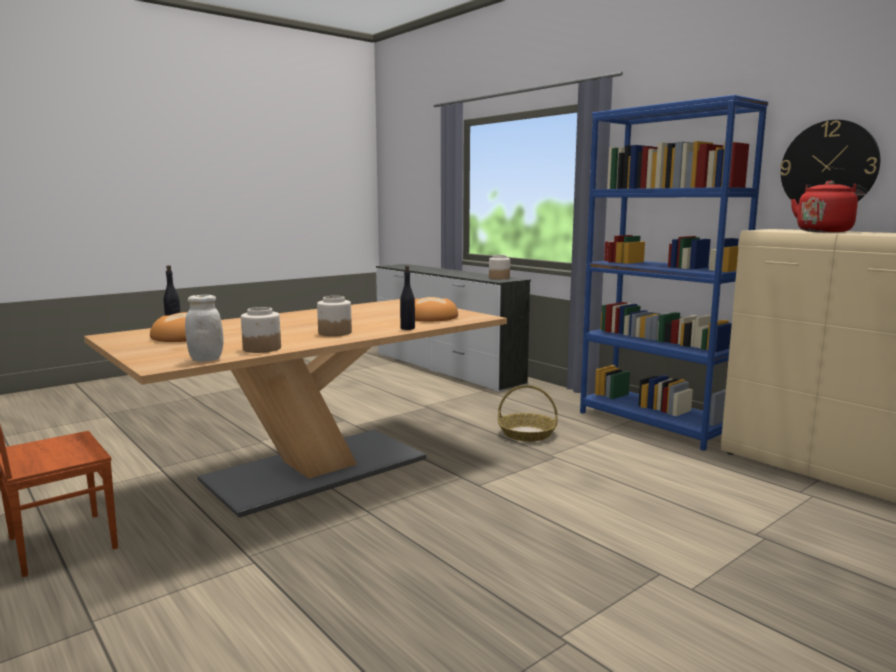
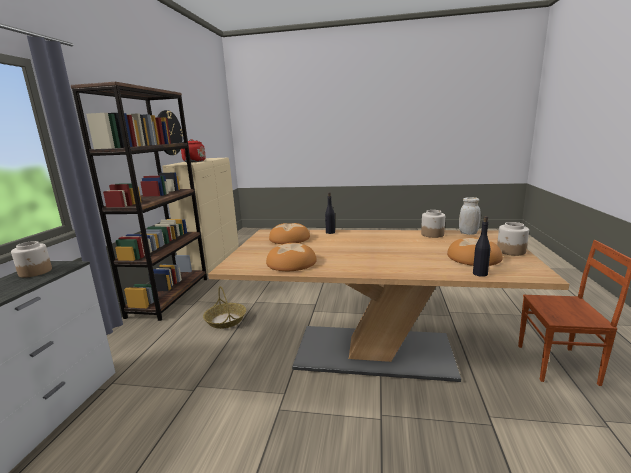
camera: 130 degrees left, 5 degrees up
jar [317,296,352,336] -> jar moved to [497,222,529,256]
blue bookcase [580,95,769,451] -> brown bookcase [71,82,207,321]
none -> bread [266,243,317,271]

